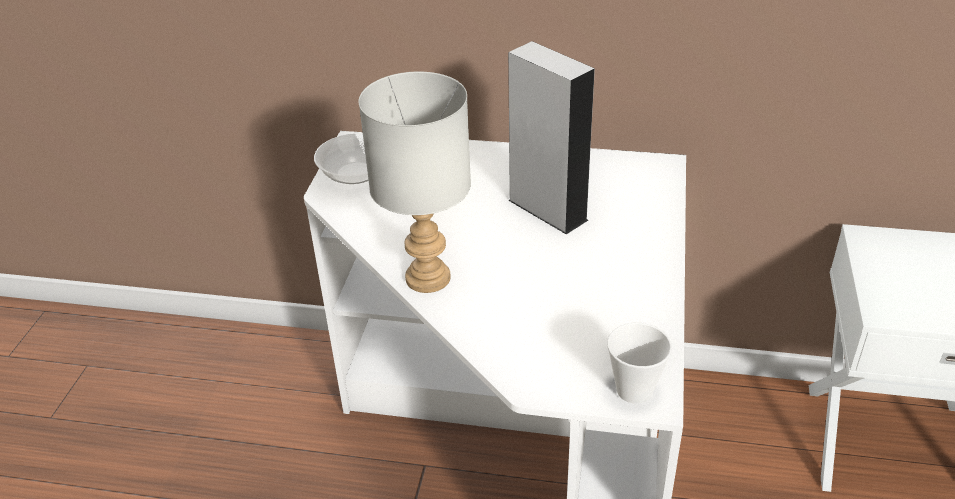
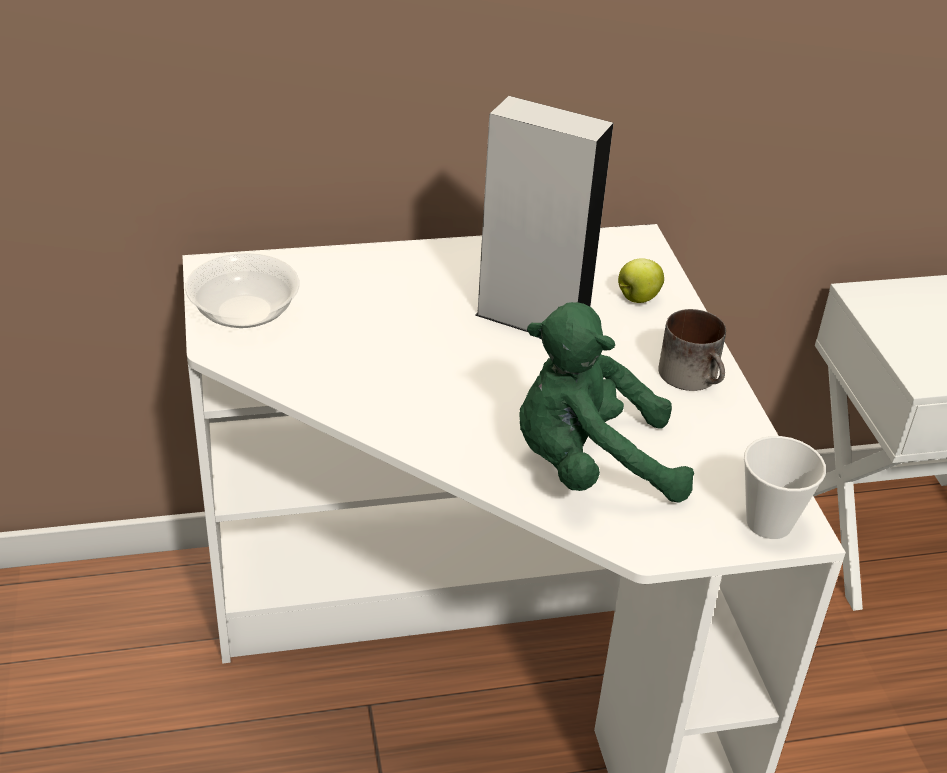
camera: 25 degrees left, 0 degrees up
grey table lamp [359,71,471,293] -> none
none -> green plush toy [519,302,694,503]
none -> apple [618,258,664,303]
none -> mug [658,309,726,391]

